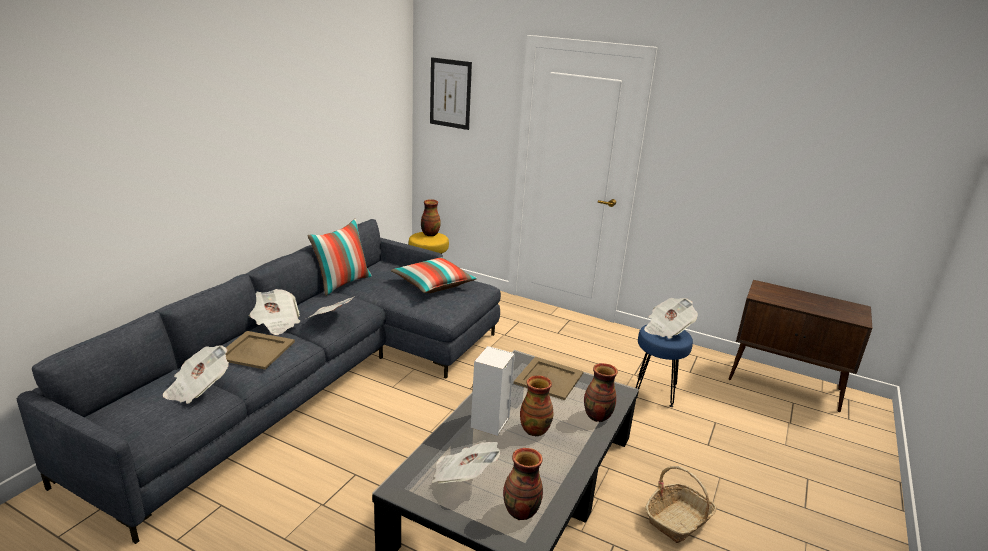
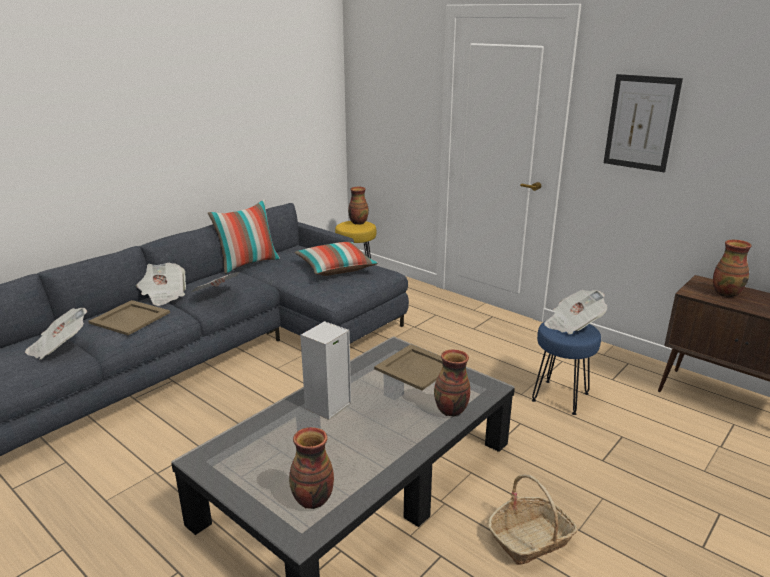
camera: 15 degrees right, 0 degrees up
picture [430,57,472,130] -> picture moved to [604,74,683,173]
newspaper [432,442,500,483] -> none
vase [520,375,553,436] -> vase moved to [713,240,751,297]

